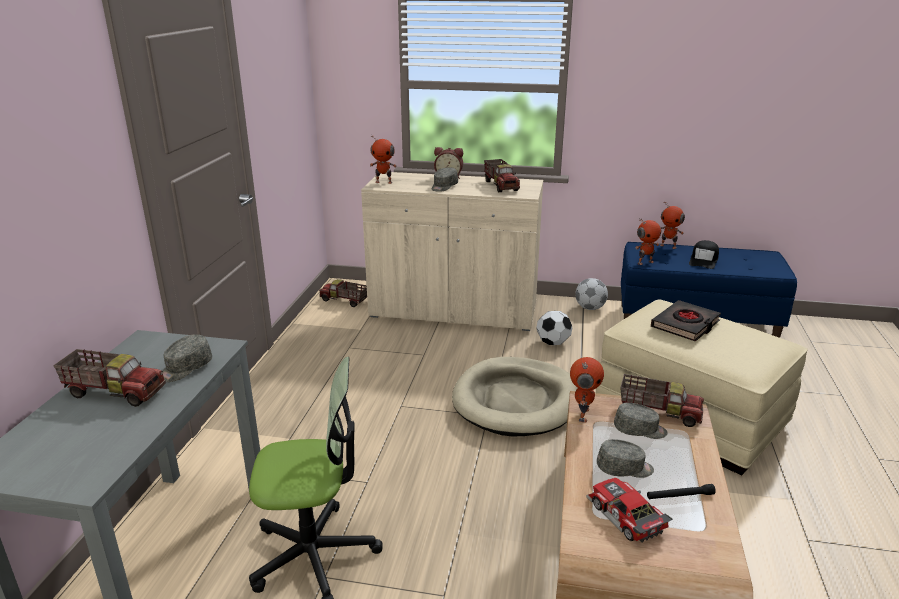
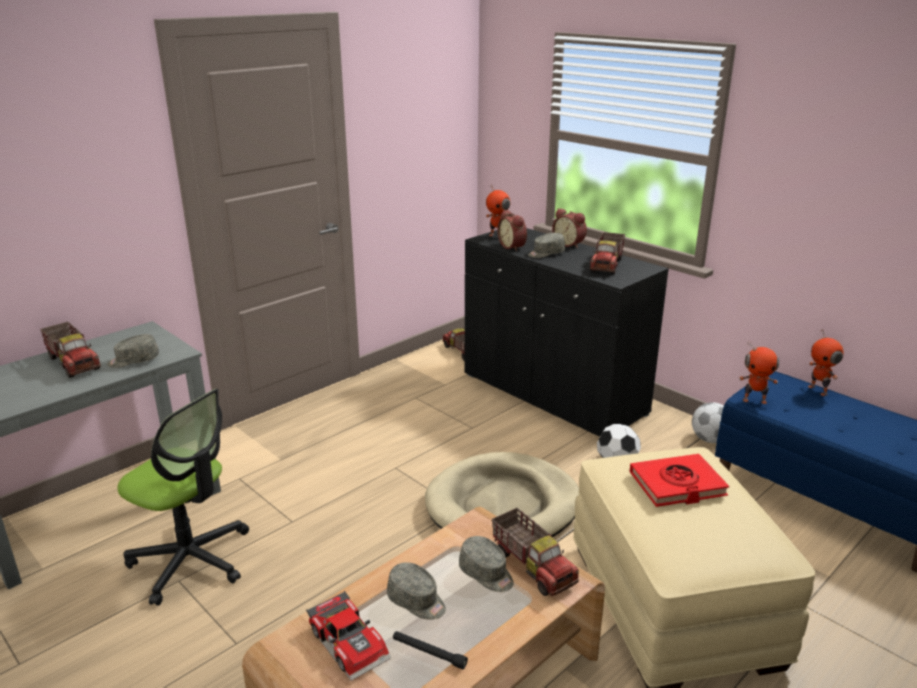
camera: 35 degrees right, 0 degrees up
beige cabinet [361,172,543,331] -> black cabinet [465,228,669,437]
toy robot [570,357,604,423] -> none
toy car [586,478,672,543] -> toy car turned 135 degrees clockwise [306,591,391,681]
black book [651,300,721,341] -> red book [629,454,729,507]
black cap [689,240,719,269] -> none
none -> alarm clock [497,210,527,251]

